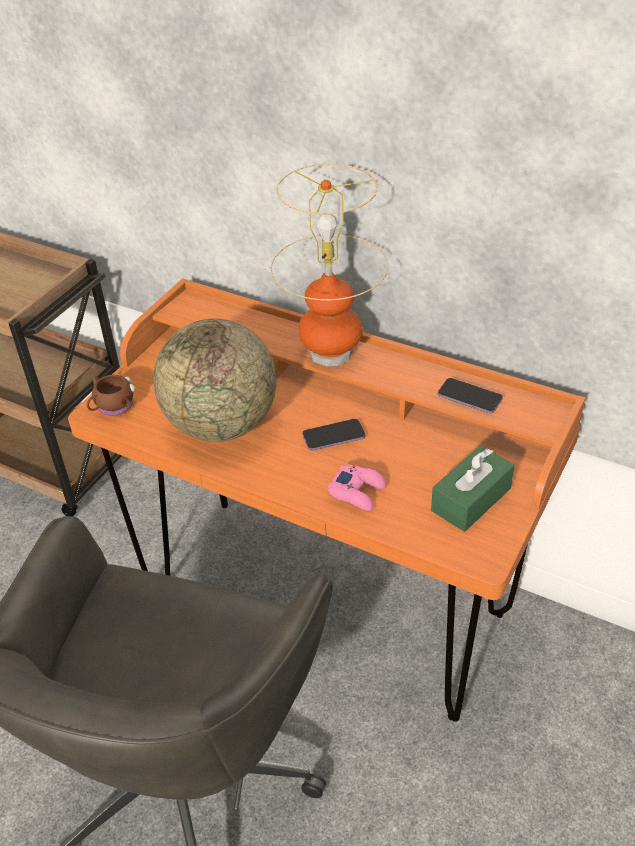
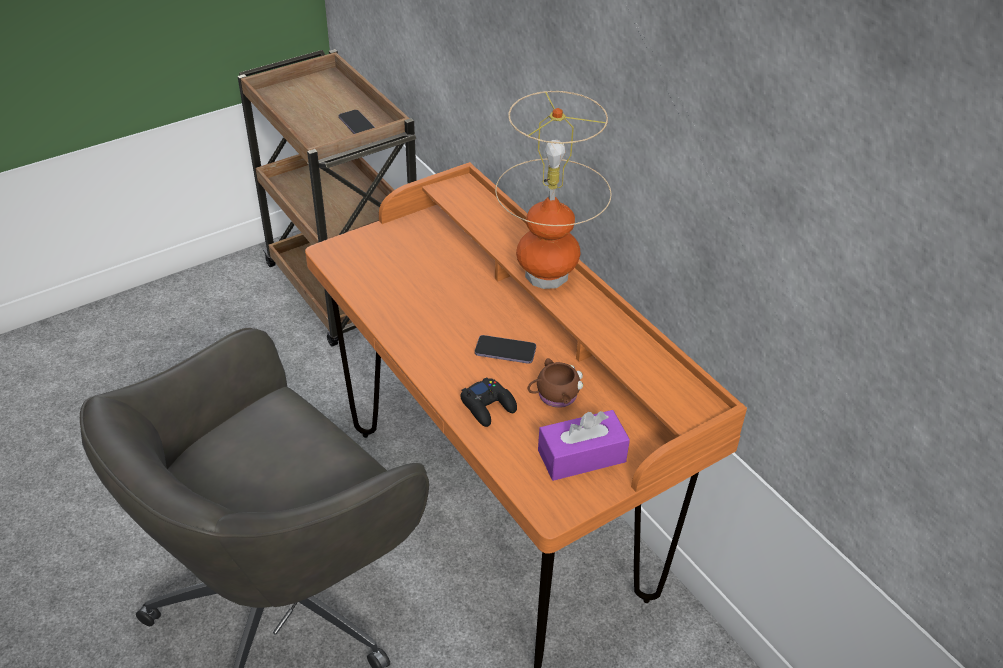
camera: 25 degrees right, 0 degrees up
brown mug [87,375,135,416] -> brown mug moved to [528,358,583,408]
globe [153,319,277,442] -> none
pink game controller [328,465,386,511] -> black game controller [460,377,517,427]
green tissue box [431,446,515,532] -> purple tissue box [538,410,630,481]
phone [438,378,503,413] -> phone moved to [339,110,375,134]

